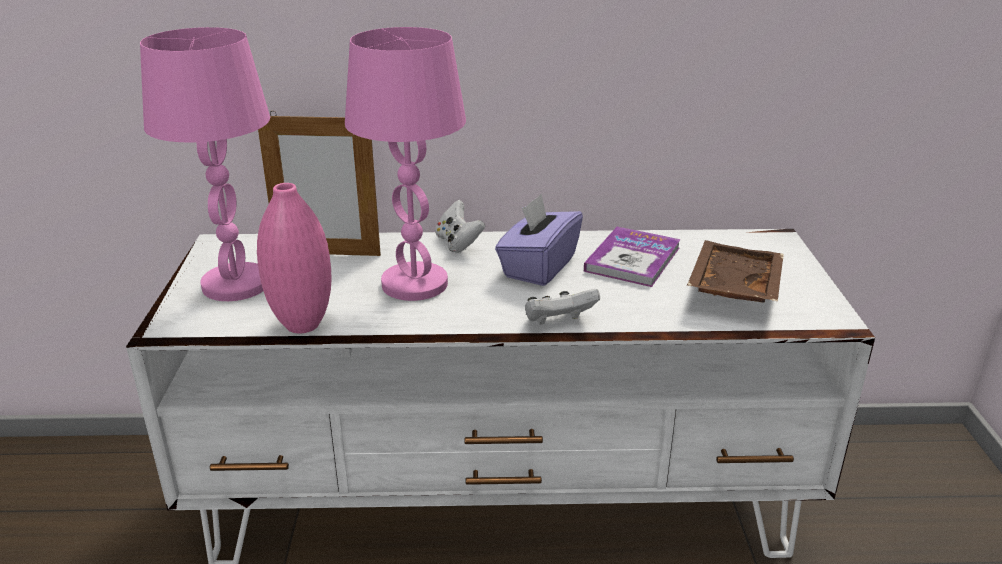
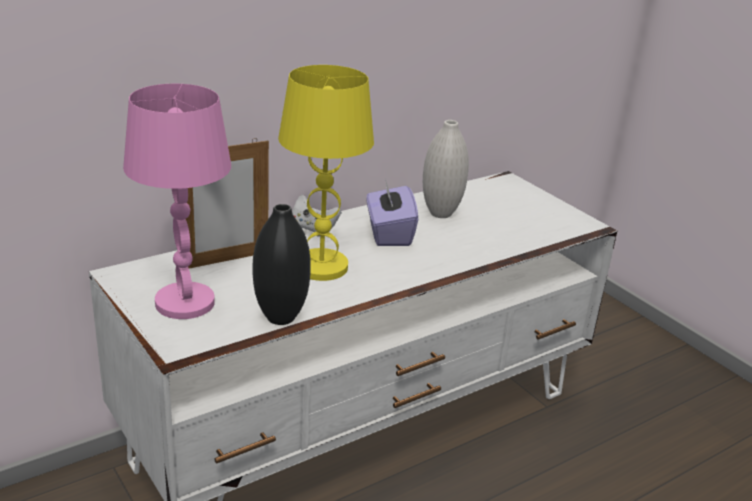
camera: 35 degrees left, 0 degrees up
pink vase [257,183,332,334] -> black vase [253,204,311,325]
pink table lamp [345,27,466,301] -> yellow table lamp [278,65,374,281]
white game controller [525,289,600,325] -> none
book [584,227,681,287] -> white vase [423,120,469,218]
brown tray [687,240,784,302] -> none

